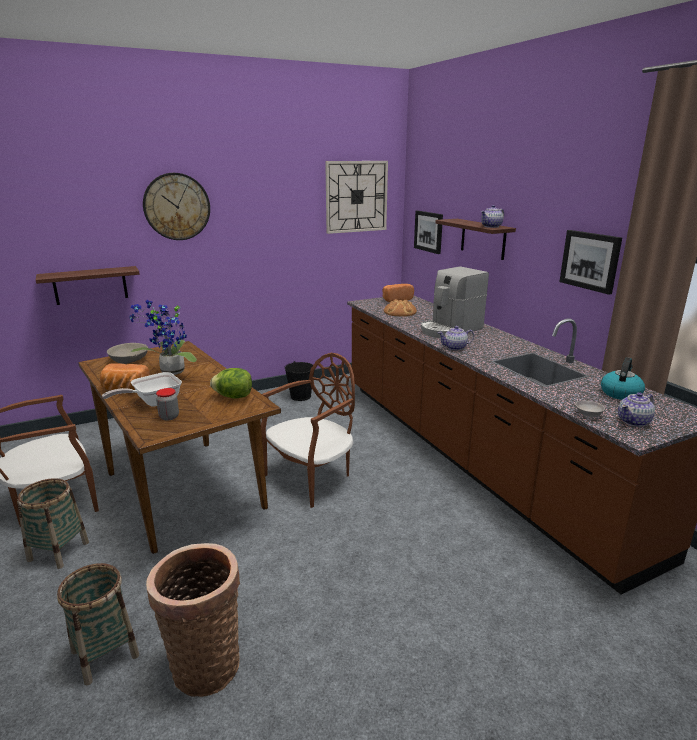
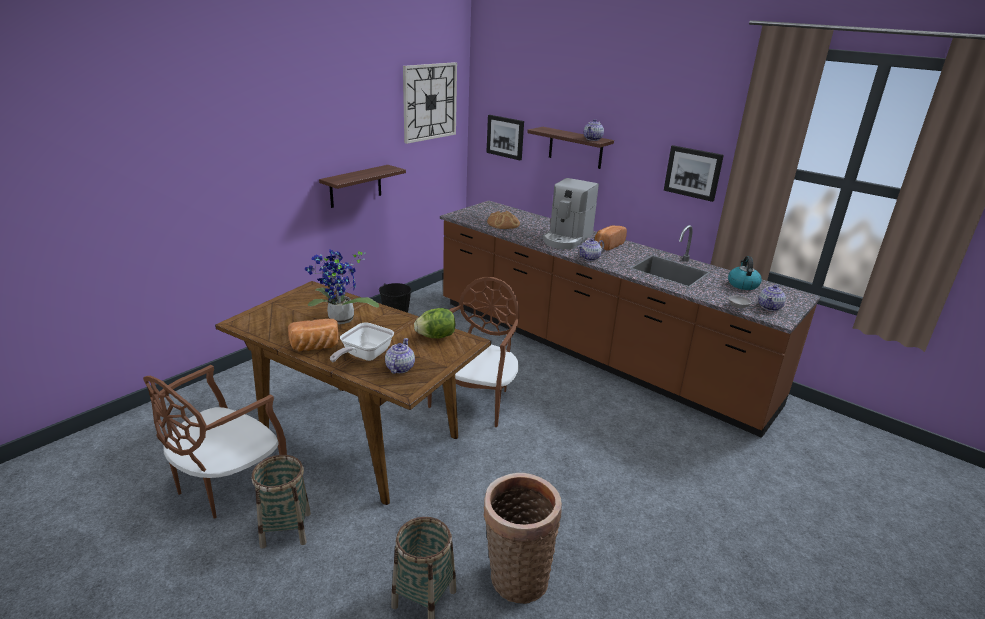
camera: 25 degrees left, 5 degrees up
shelf [36,266,140,305] -> shelf moved to [319,165,406,208]
grey bowl [107,343,148,364] -> none
wall clock [143,173,210,240] -> none
jar [156,388,179,420] -> teapot [385,338,415,374]
bread [383,284,414,302] -> bread moved to [595,226,627,250]

